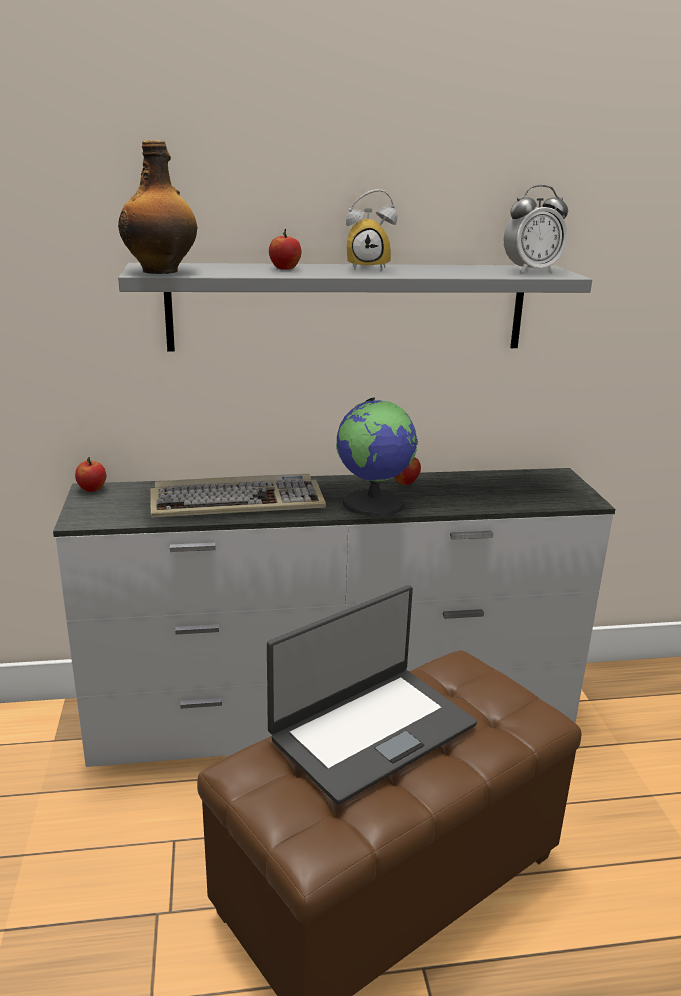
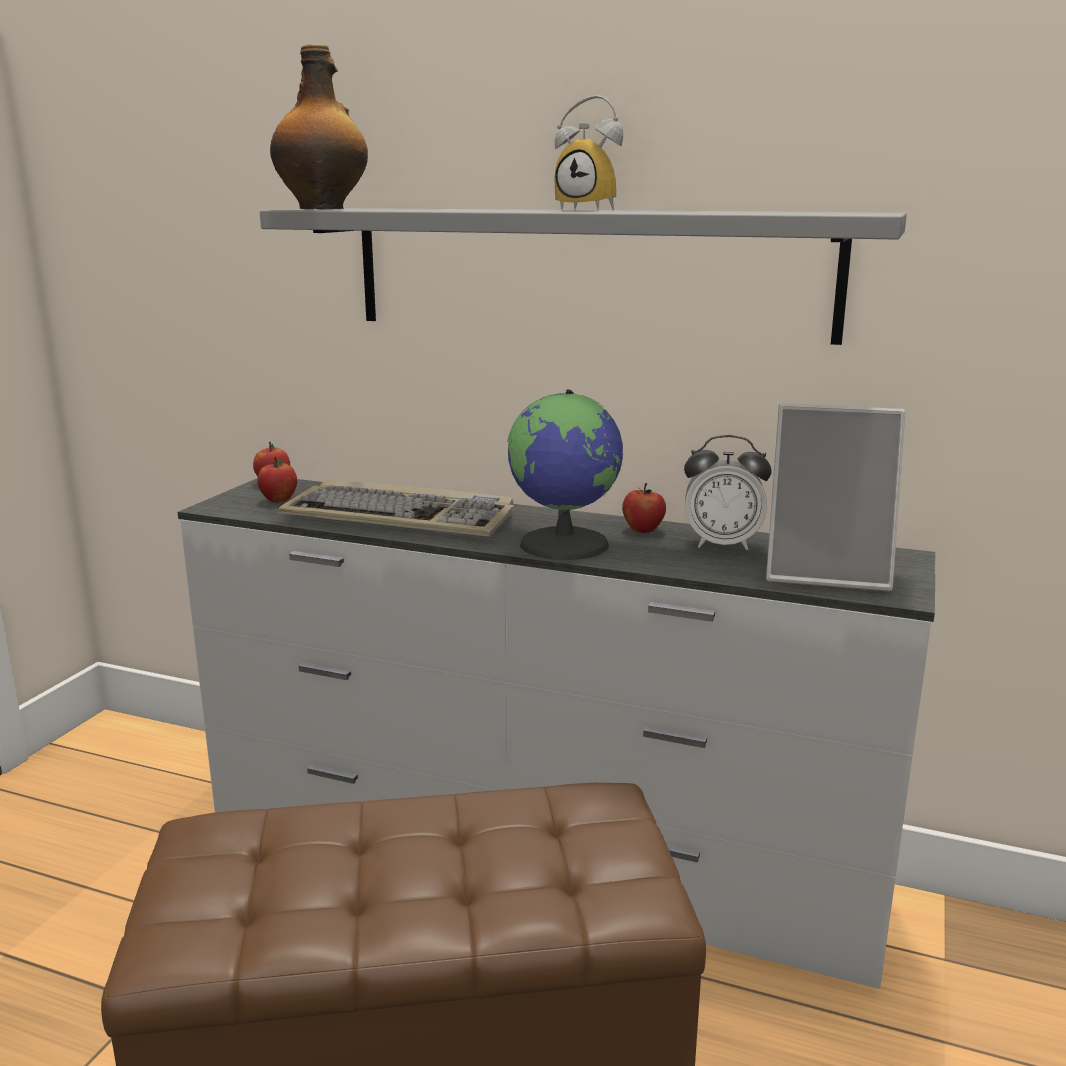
camera: 30 degrees right, 5 degrees down
laptop [267,585,477,804] -> none
apple [269,229,301,270] -> apple moved to [257,457,297,502]
alarm clock [503,185,568,273] -> alarm clock moved to [684,435,772,550]
none -> picture frame [766,403,905,591]

